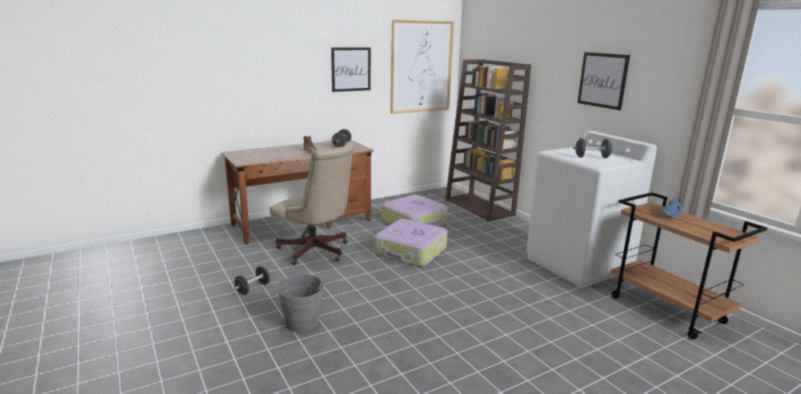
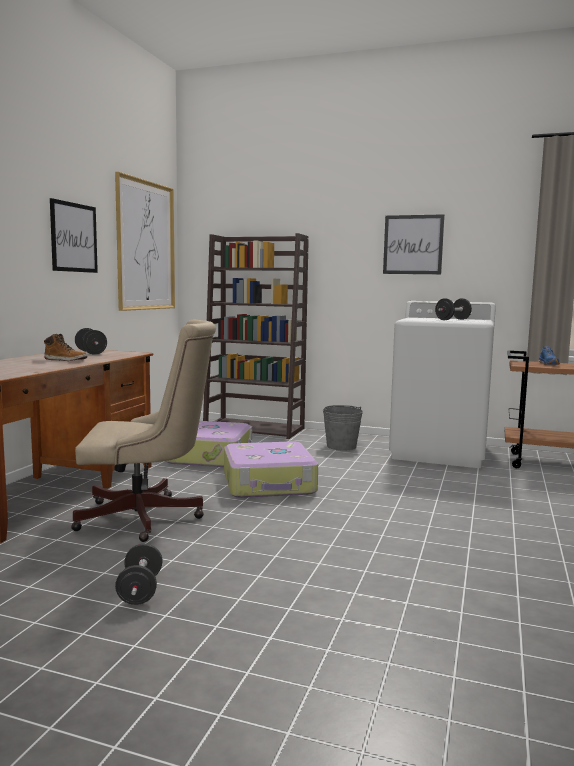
camera: 40 degrees left, 10 degrees down
grey bucket [277,275,323,332] -> grey bucket moved to [323,405,363,450]

